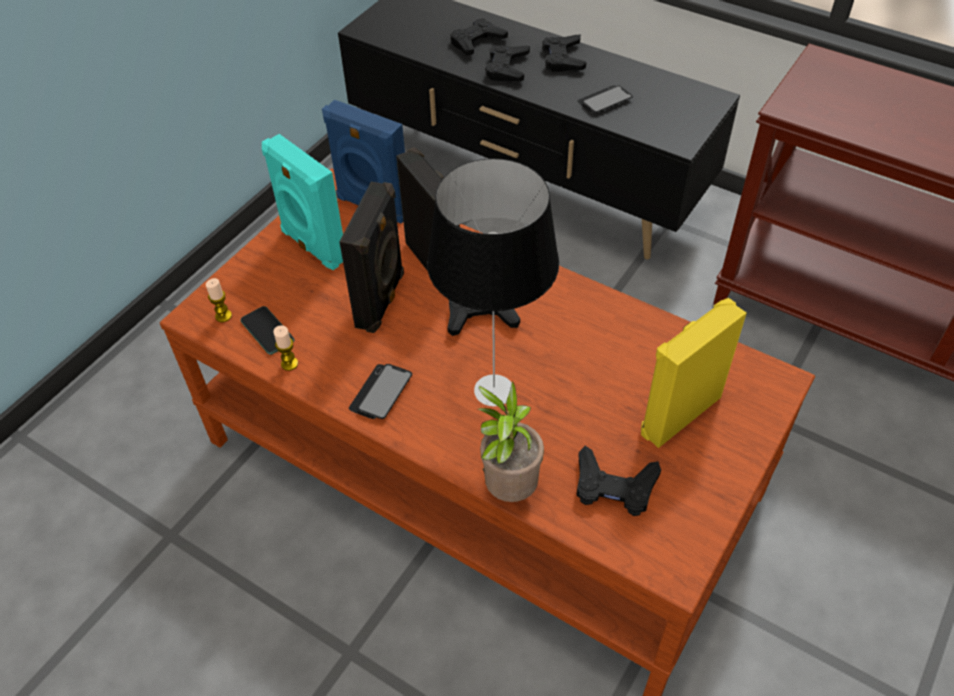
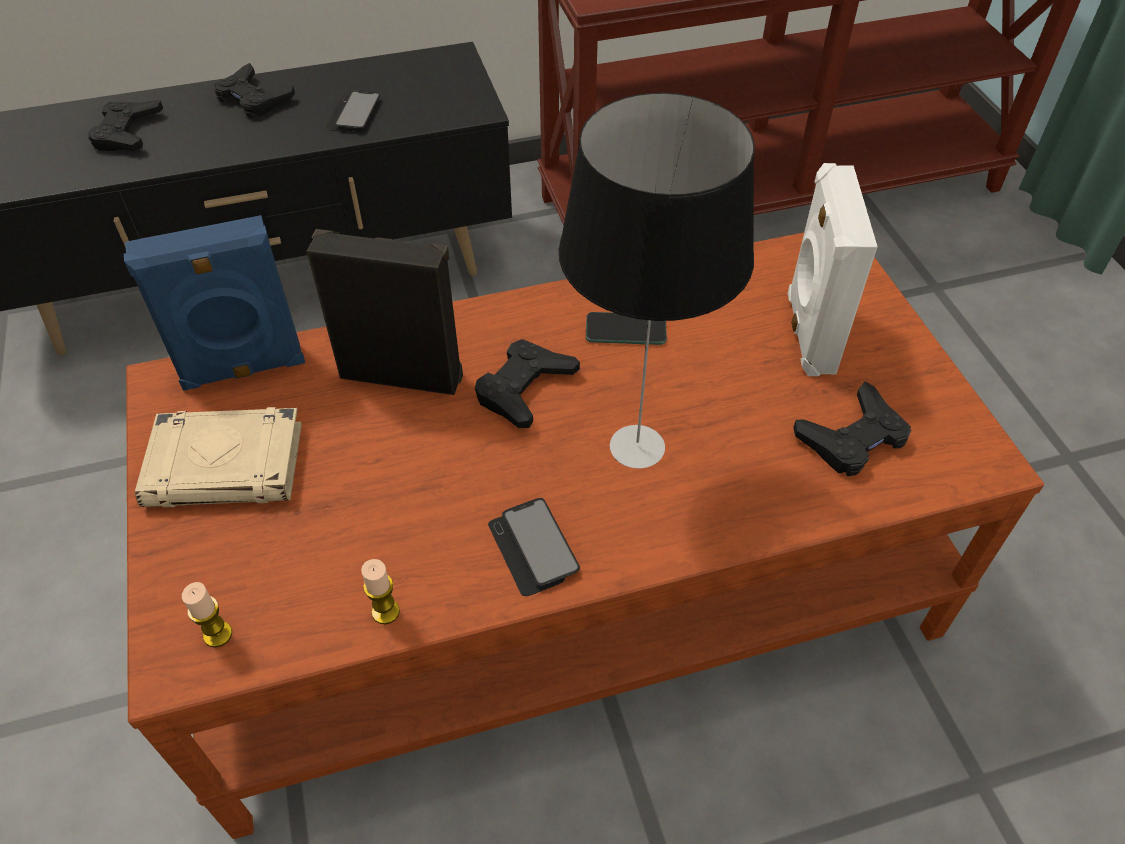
camera: 50 degrees left, 0 degrees up
phone [240,306,295,355] -> phone moved to [586,312,667,345]
turquoise speaker [262,134,343,270] -> beige book [135,407,302,508]
black speaker [339,182,404,333] -> none
potted plant [478,381,544,502] -> none
black game controller [485,45,530,82] -> none
yellow speaker [641,298,747,448] -> white speaker [788,163,878,376]

